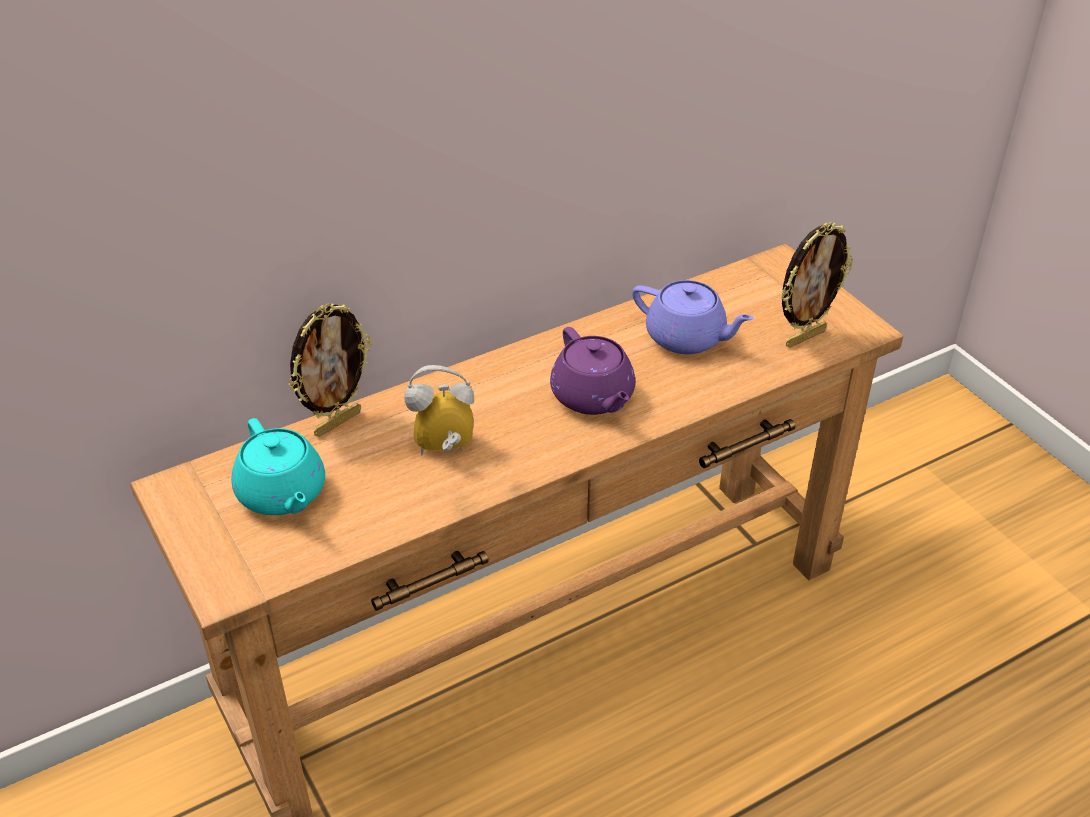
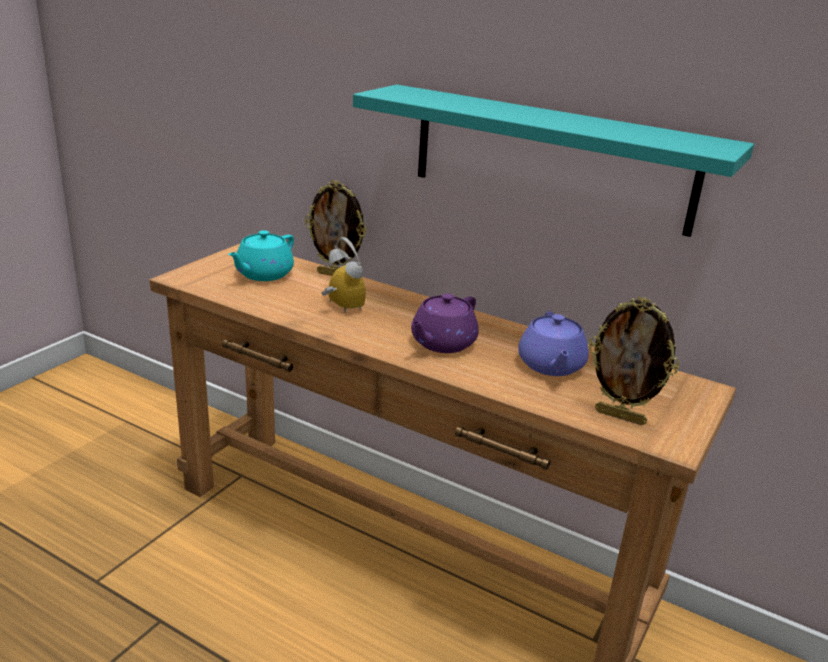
camera: 60 degrees right, 15 degrees down
none -> turquoise shelf [353,84,754,237]

